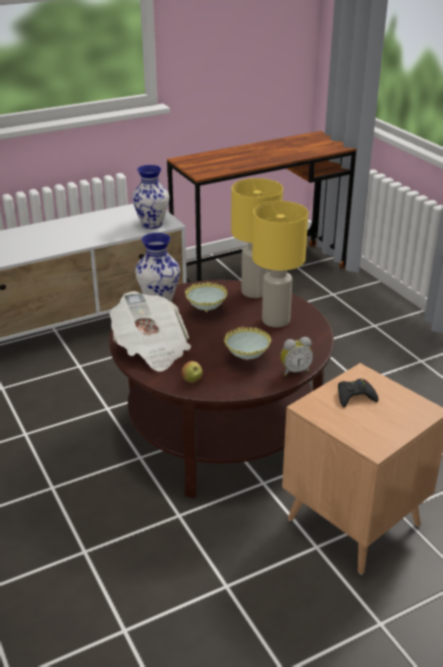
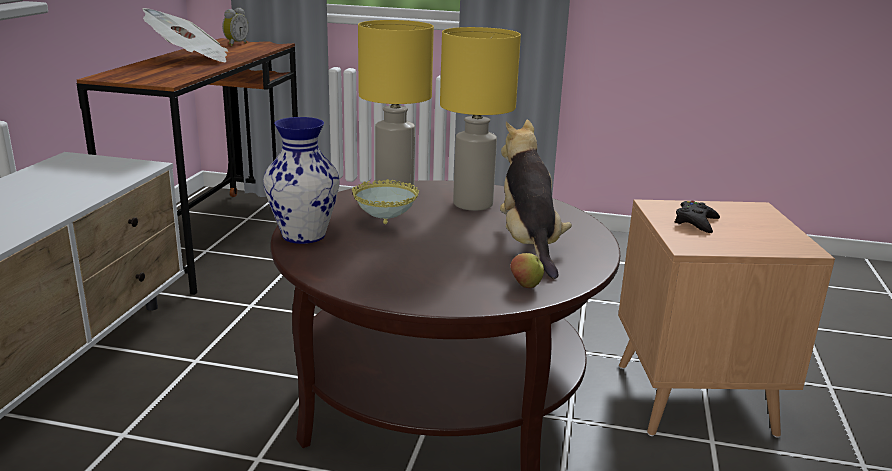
camera: 50 degrees left, 10 degrees down
newspaper [110,291,191,372] -> newspaper moved to [142,8,228,62]
vase [132,165,169,229] -> none
bowl [224,327,271,360] -> plush toy [500,119,572,279]
alarm clock [280,337,313,376] -> alarm clock moved to [222,8,249,46]

